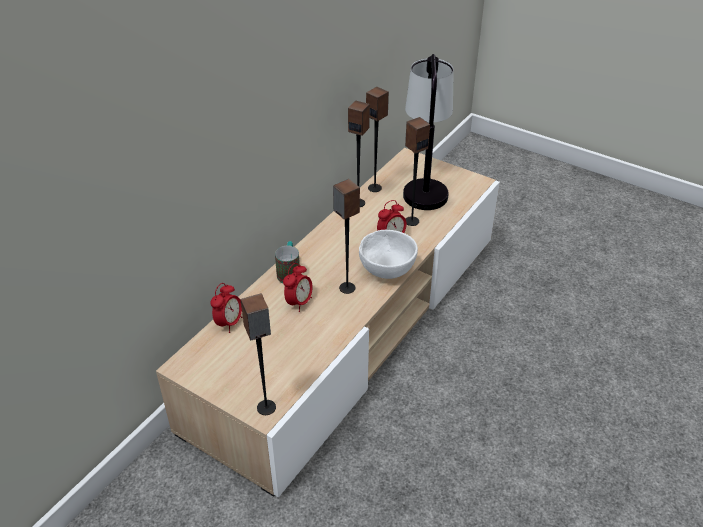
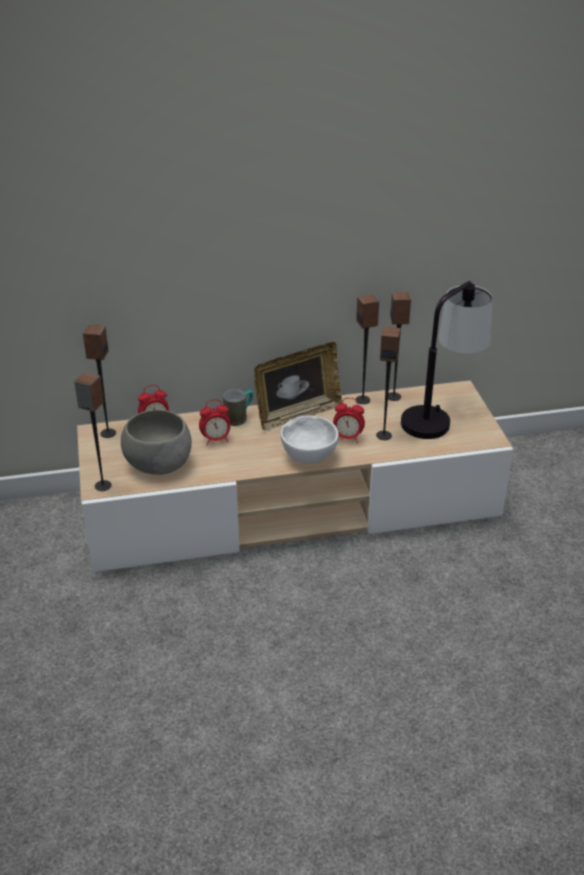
camera: 45 degrees right, 5 degrees down
speaker [333,179,360,294] -> speaker moved to [83,325,116,438]
none -> grey bowl [121,410,192,475]
none -> picture frame [254,342,343,431]

